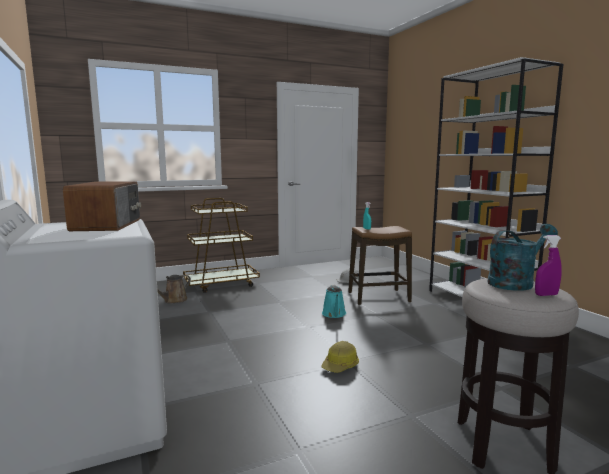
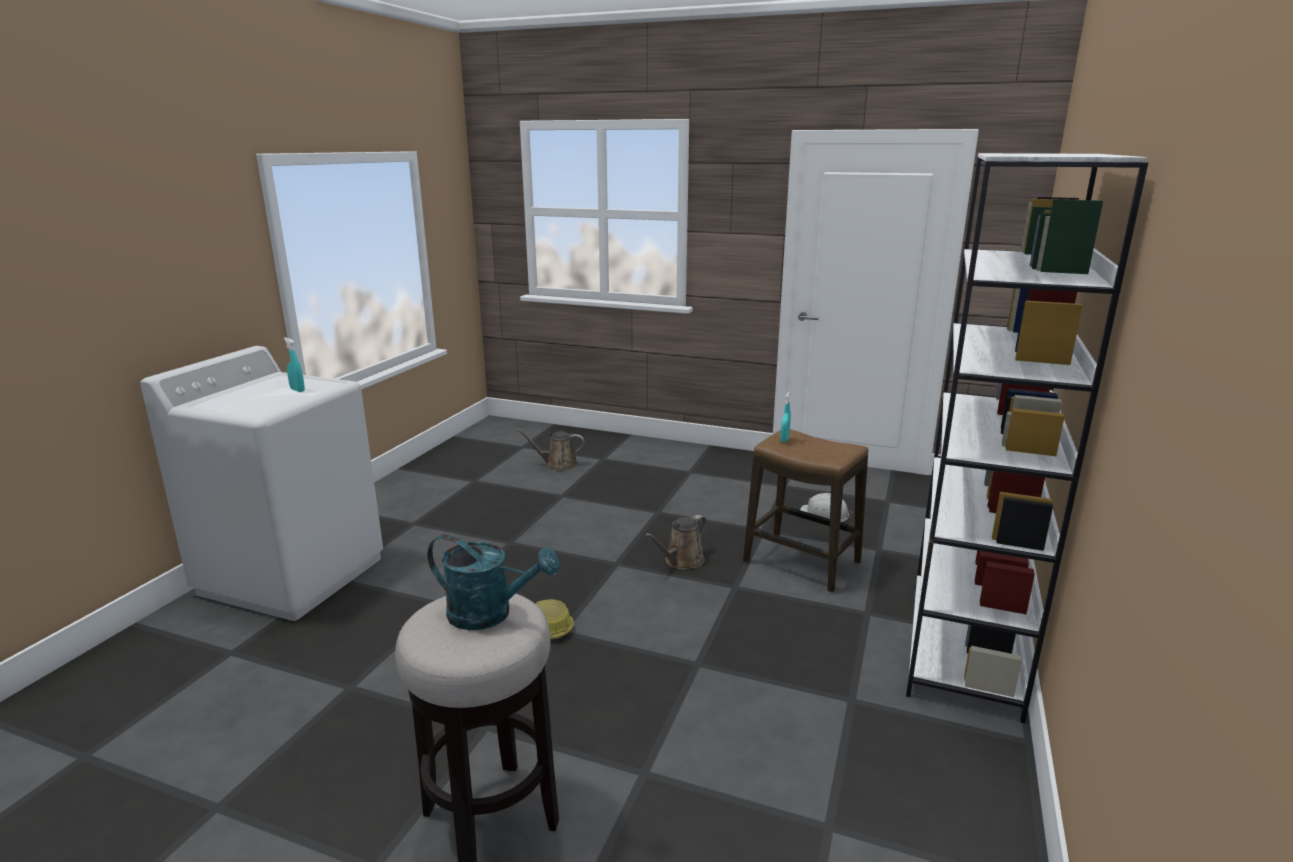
camera: 45 degrees right, 10 degrees up
radio [63,181,141,231] -> turquoise spray bottle [284,338,305,392]
brown cart [183,198,260,293] -> none
turquoise watering can [322,285,346,318] -> brown watering can [645,515,707,570]
purple spray bottle [535,235,562,296] -> none

